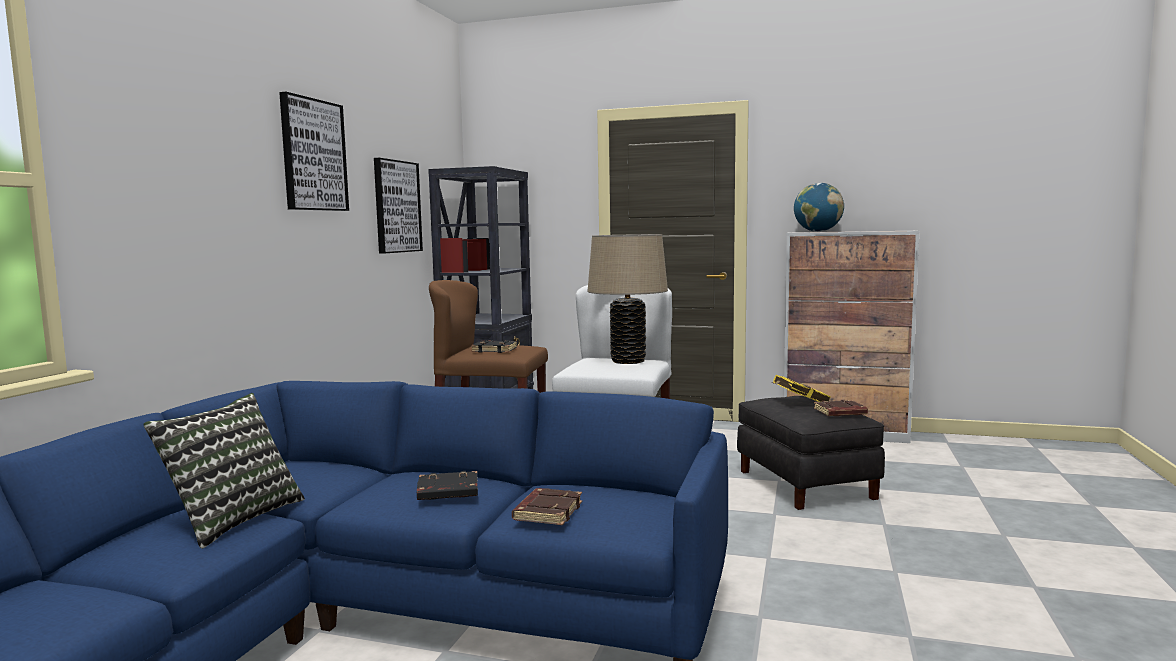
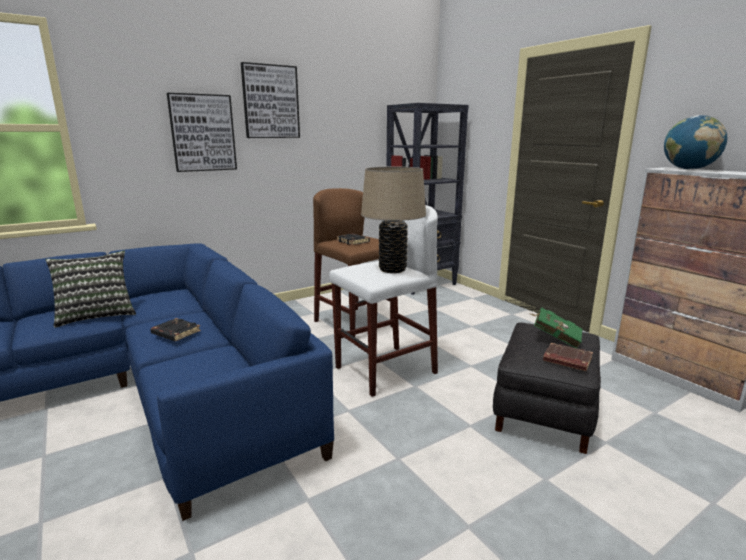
camera: 40 degrees right, 10 degrees up
picture [374,158,423,254] -> picture moved to [167,93,237,172]
brown book [512,488,582,525] -> none
yellow book [772,375,831,402] -> green book [531,307,582,348]

